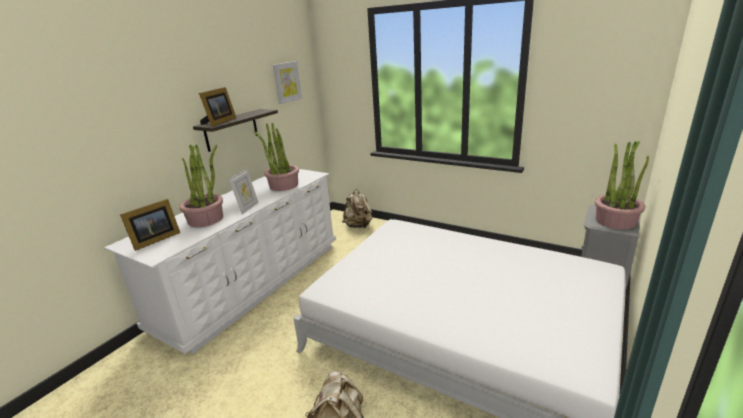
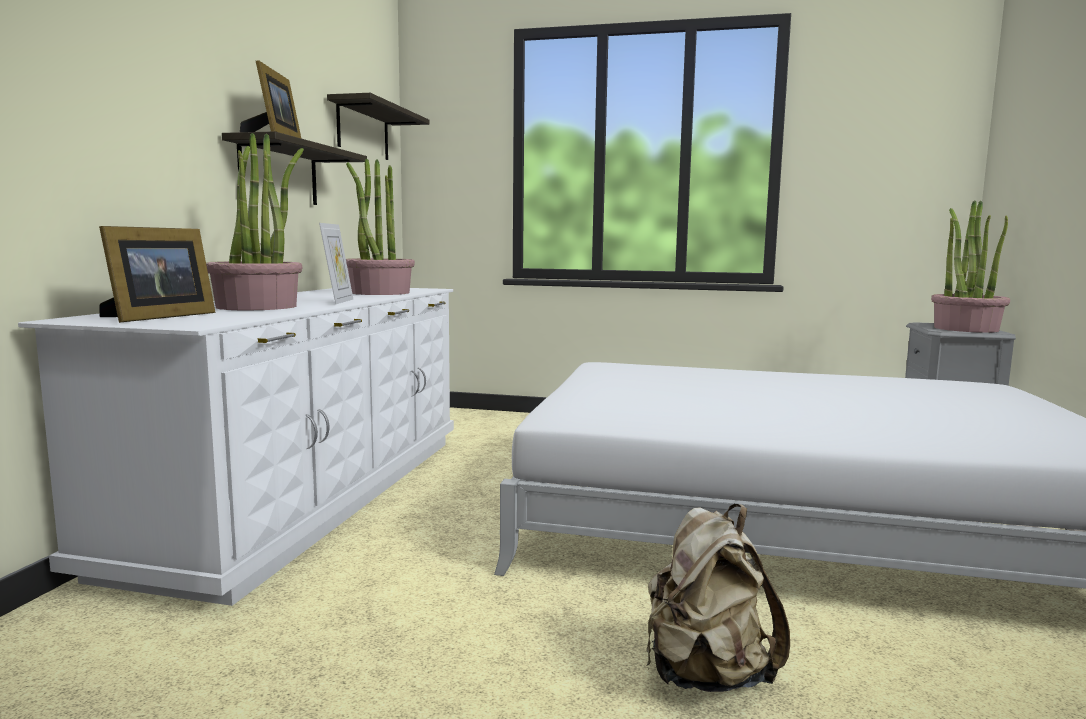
camera: 20 degrees left, 15 degrees down
picture [273,61,302,104] -> shelf [327,93,430,160]
beige backpack [342,189,373,228] -> none

